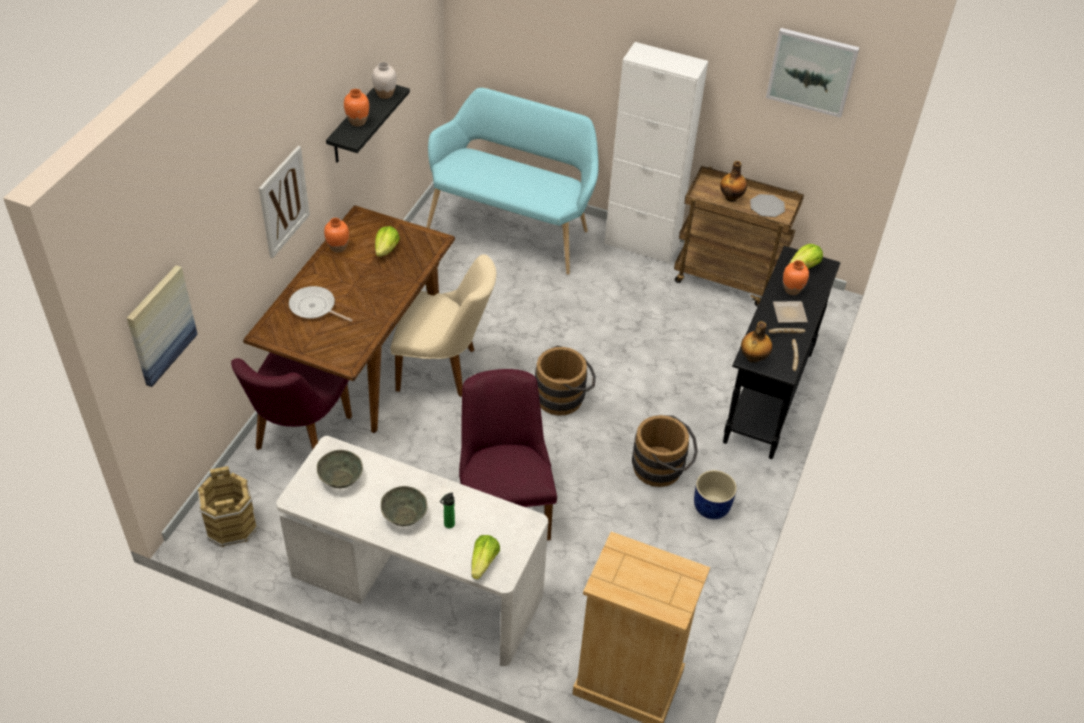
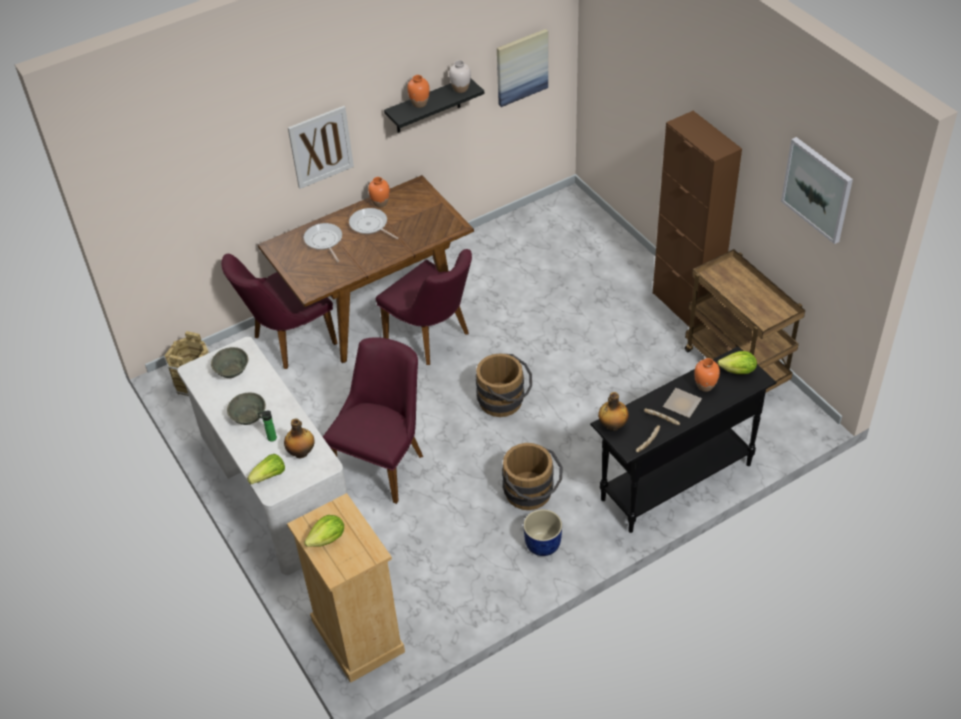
camera: 40 degrees right, 0 degrees up
picture [127,265,198,387] -> picture moved to [497,29,548,107]
lettuce [375,226,400,257] -> lettuce moved to [304,515,344,547]
beige chair [390,254,496,397] -> purple chair [376,249,472,365]
turquoise bench [426,88,599,274] -> none
white cabinet [604,42,708,264] -> brown cabinet [653,111,742,327]
bottle [720,161,747,202] -> bottle moved to [284,419,315,459]
plate [750,194,785,217] -> none
none -> frying pan [349,208,398,239]

